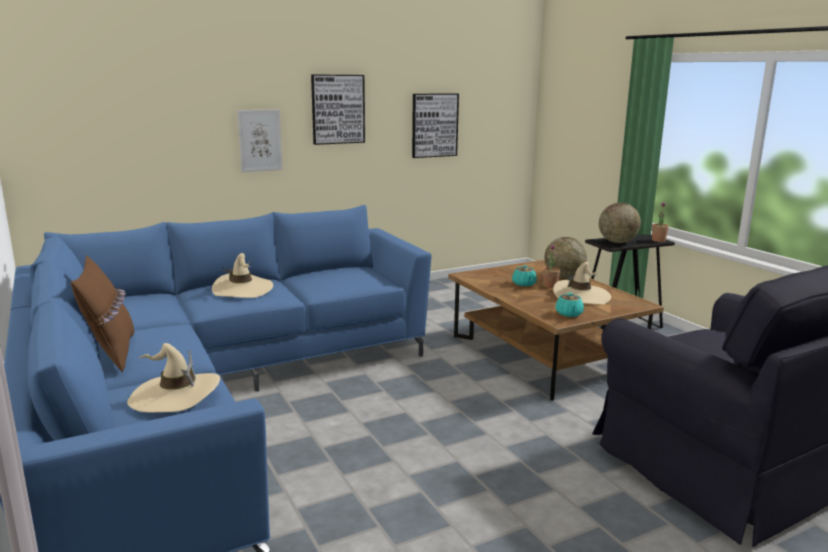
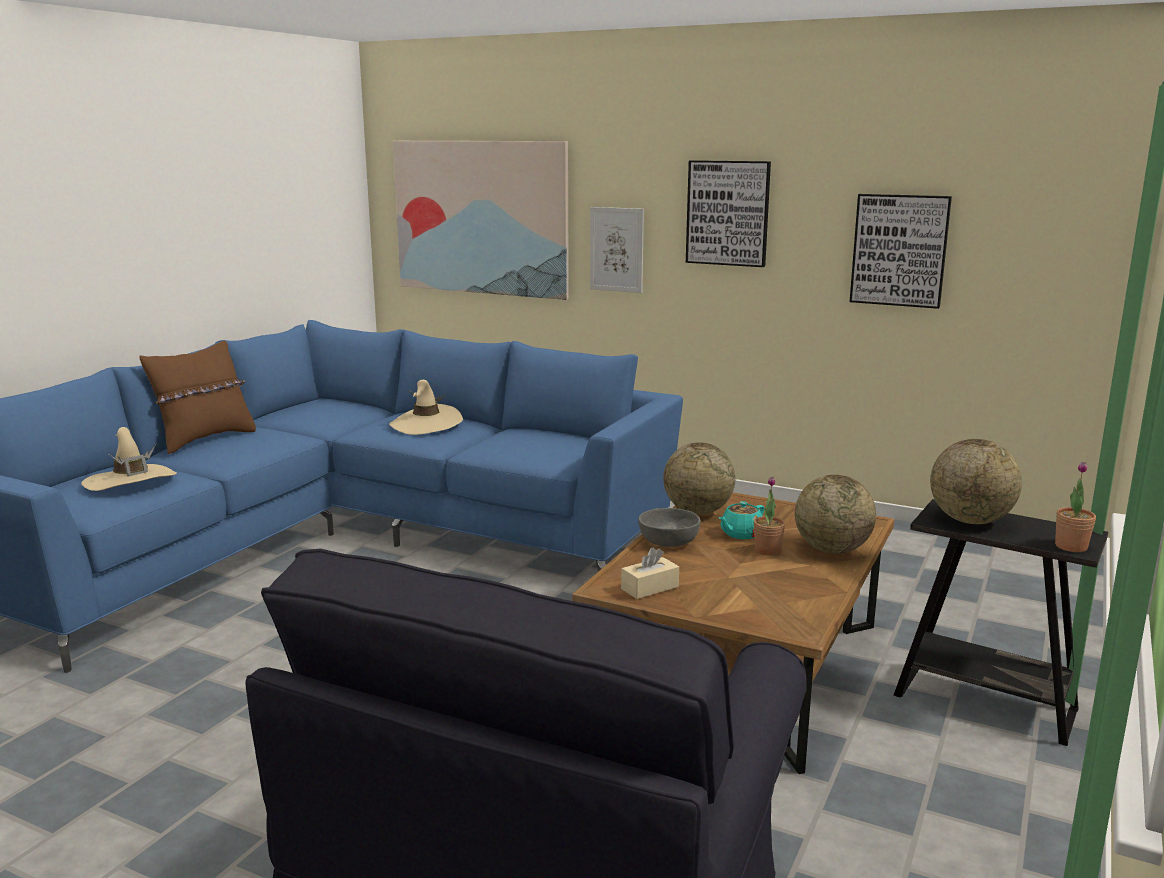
camera: 55 degrees right, 0 degrees up
beige hat [553,262,611,304] -> none
turquoise teapot [555,292,584,317] -> beige tissue box [621,547,679,599]
none -> picture [393,141,569,300]
none -> grey bowl [638,508,701,547]
none -> globe [663,442,735,514]

